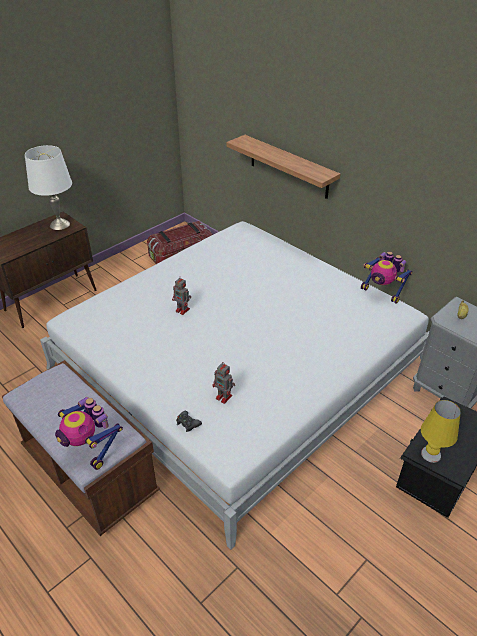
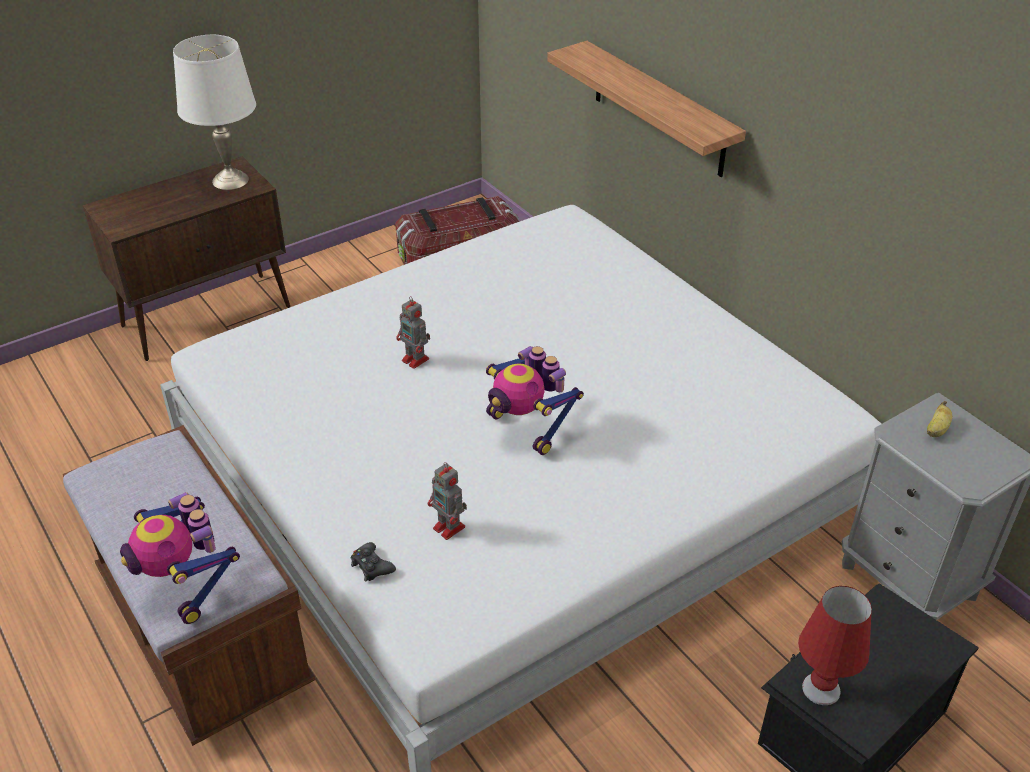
camera: 10 degrees right, 0 degrees up
toy robot [361,251,412,304] -> toy robot moved to [486,346,584,455]
yellow table lamp [421,400,461,463] -> red table lamp [798,586,872,705]

